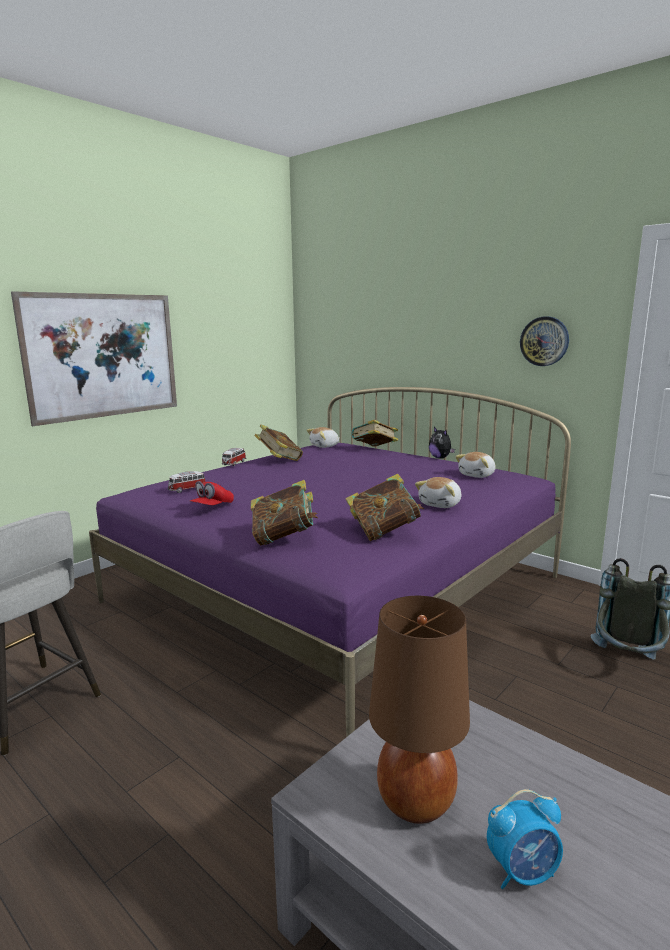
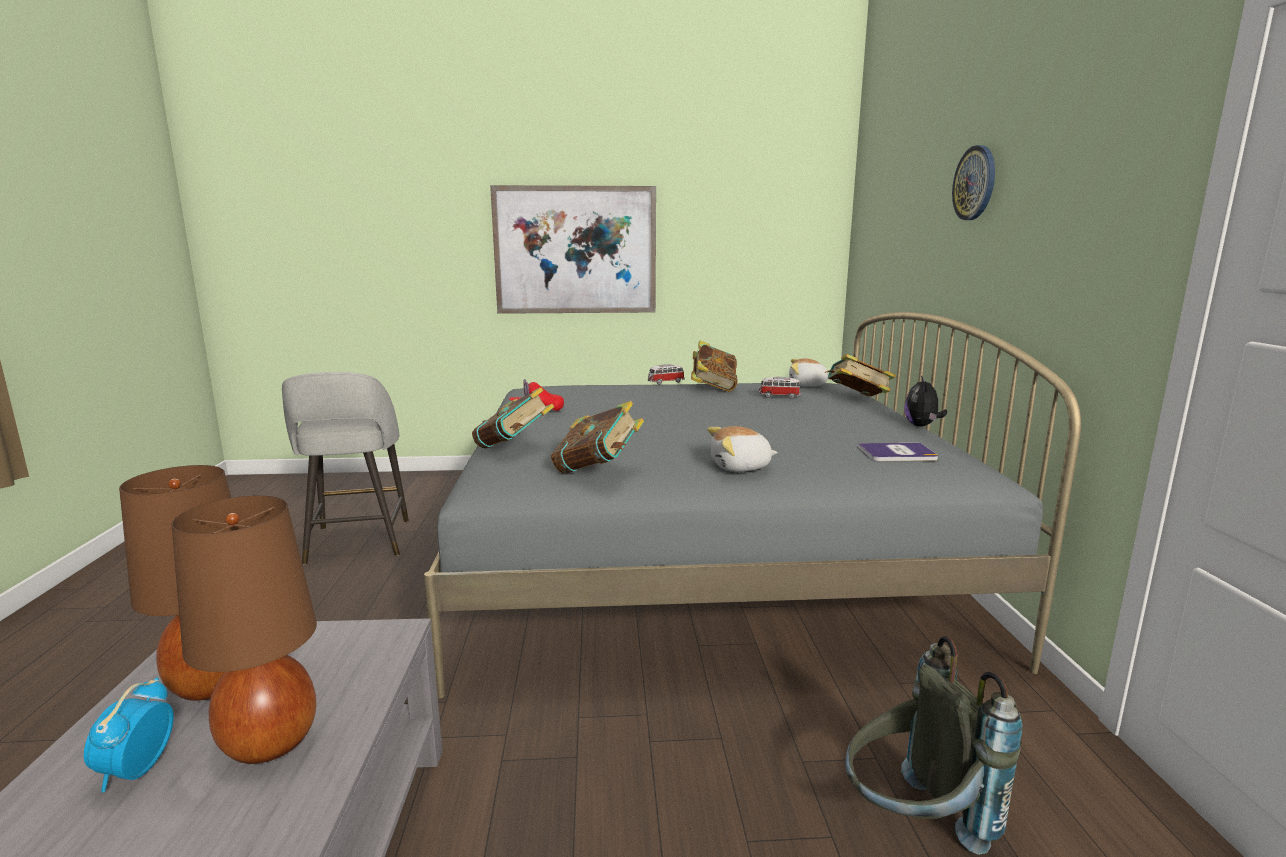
camera: 45 degrees right, 0 degrees up
purple bed [89,387,571,737] -> grey bed [424,312,1081,699]
toy car [168,471,206,493] -> toy car moved to [758,377,801,399]
plush toy [455,452,496,478] -> book [858,443,938,461]
alarm clock [487,789,563,889] -> alarm clock turned 60 degrees clockwise [84,678,174,792]
wall clock [520,317,569,366] -> wall clock moved to [952,145,995,220]
none -> brown table lamp [171,496,317,764]

